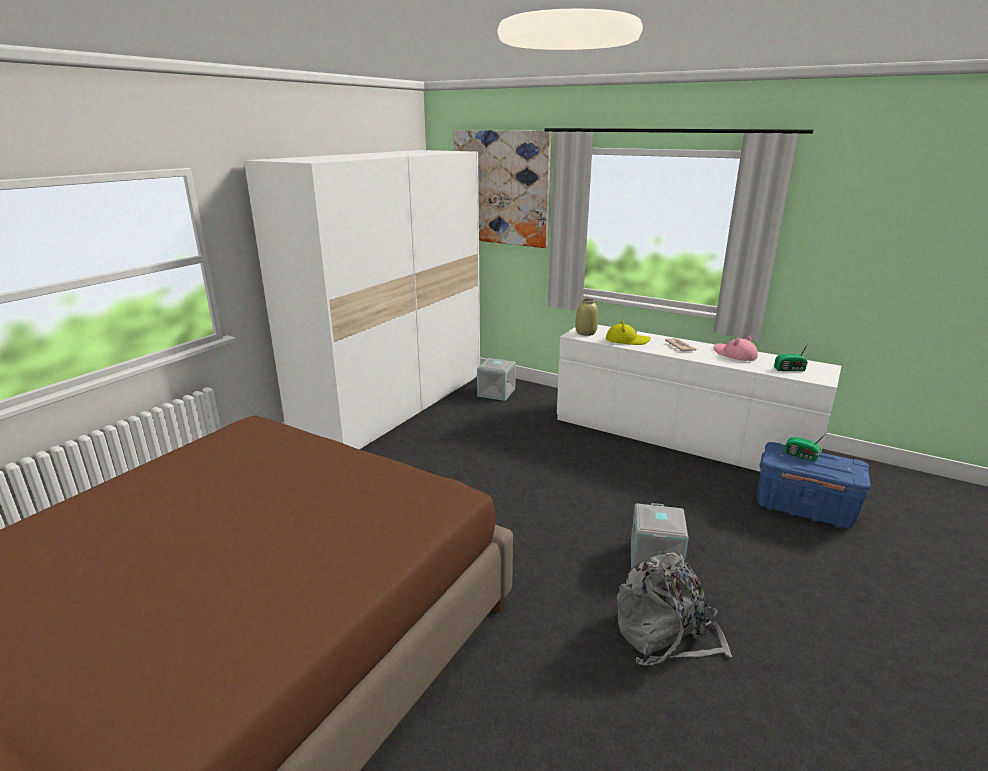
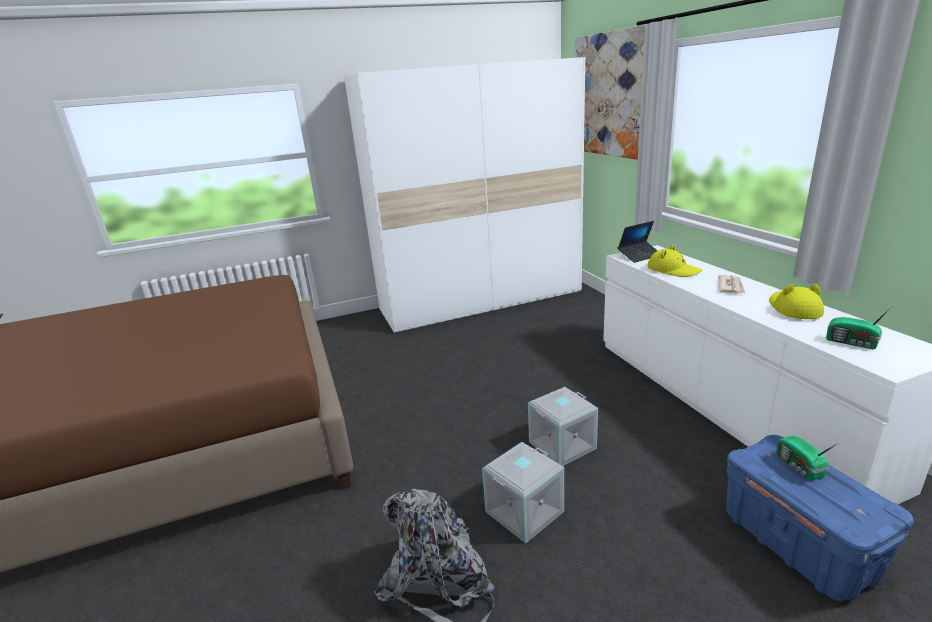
camera: 40 degrees right, 0 degrees up
grey storage box [477,358,516,401] -> grey storage box moved to [528,387,598,466]
beige vase [575,298,598,336] -> laptop [618,221,658,263]
pink hat [714,335,758,361] -> yellow hat [769,284,824,319]

